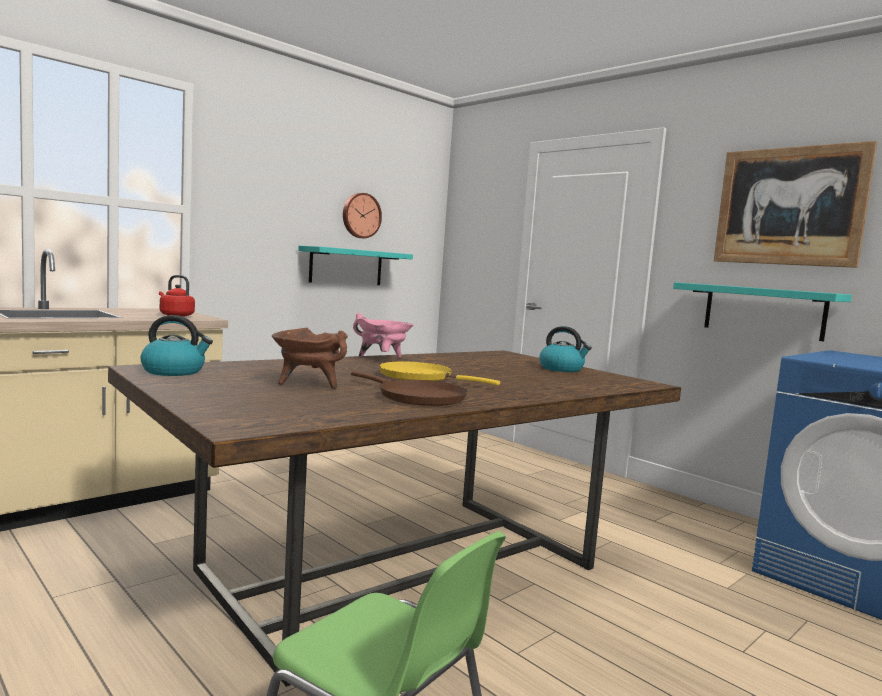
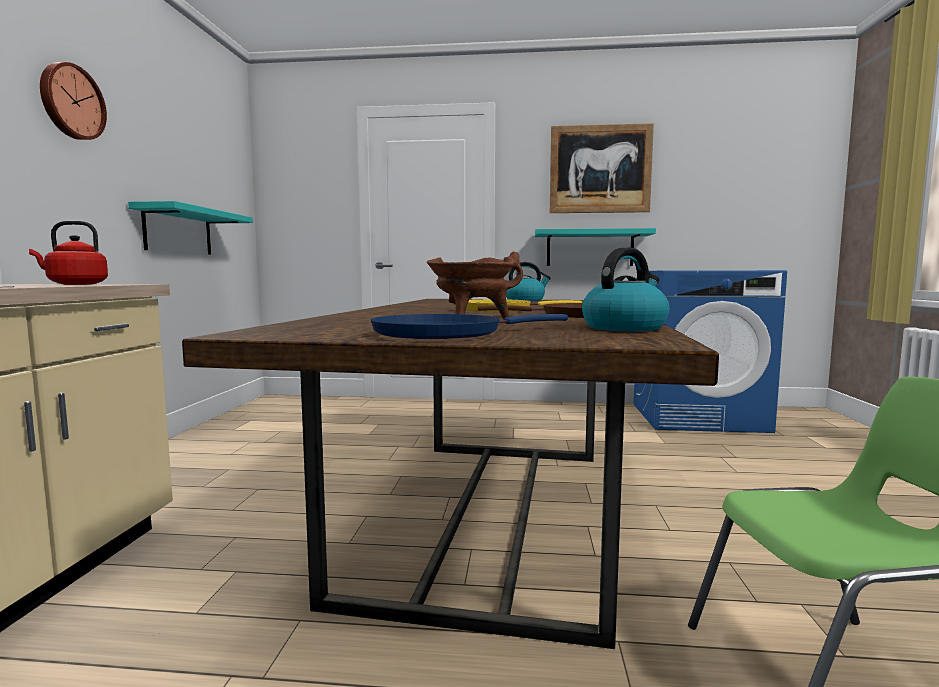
camera: 40 degrees left, 0 degrees up
kettle [141,315,213,376] -> kettle moved to [582,247,669,332]
wall clock [343,193,382,238] -> wall clock moved to [40,62,107,140]
pink cooking pot [353,313,414,358] -> none
none -> blue frying pan [371,314,568,339]

